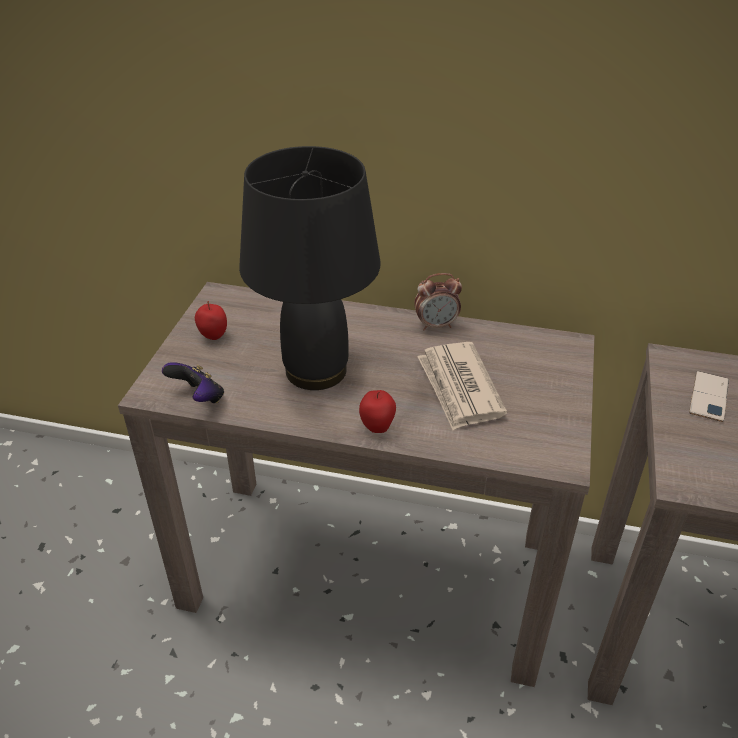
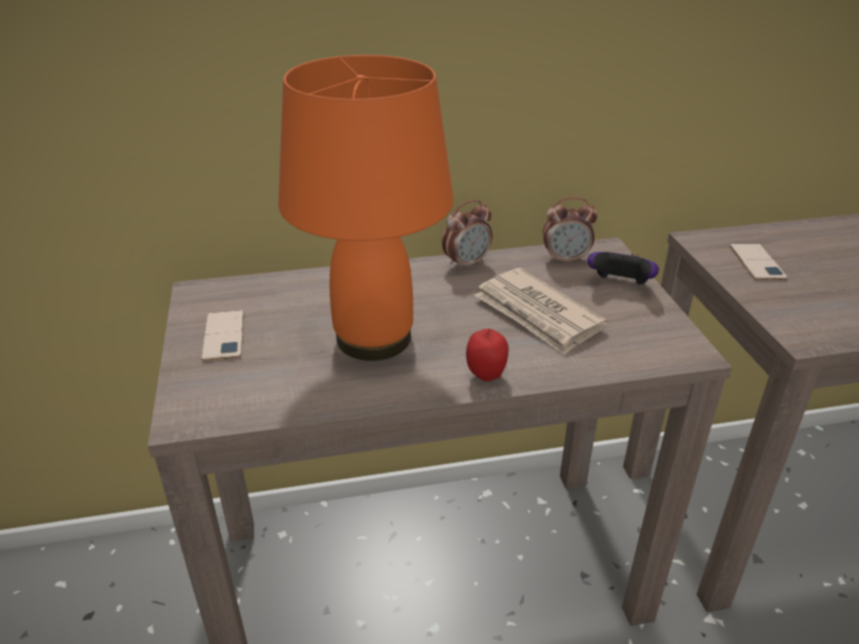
camera: 25 degrees left, 5 degrees down
game controller [162,362,224,403] -> game controller moved to [587,252,659,284]
apple [195,301,227,340] -> phone [201,310,244,361]
black table lamp [239,146,381,390] -> orange table lamp [278,55,454,361]
none -> alarm clock [543,197,597,263]

